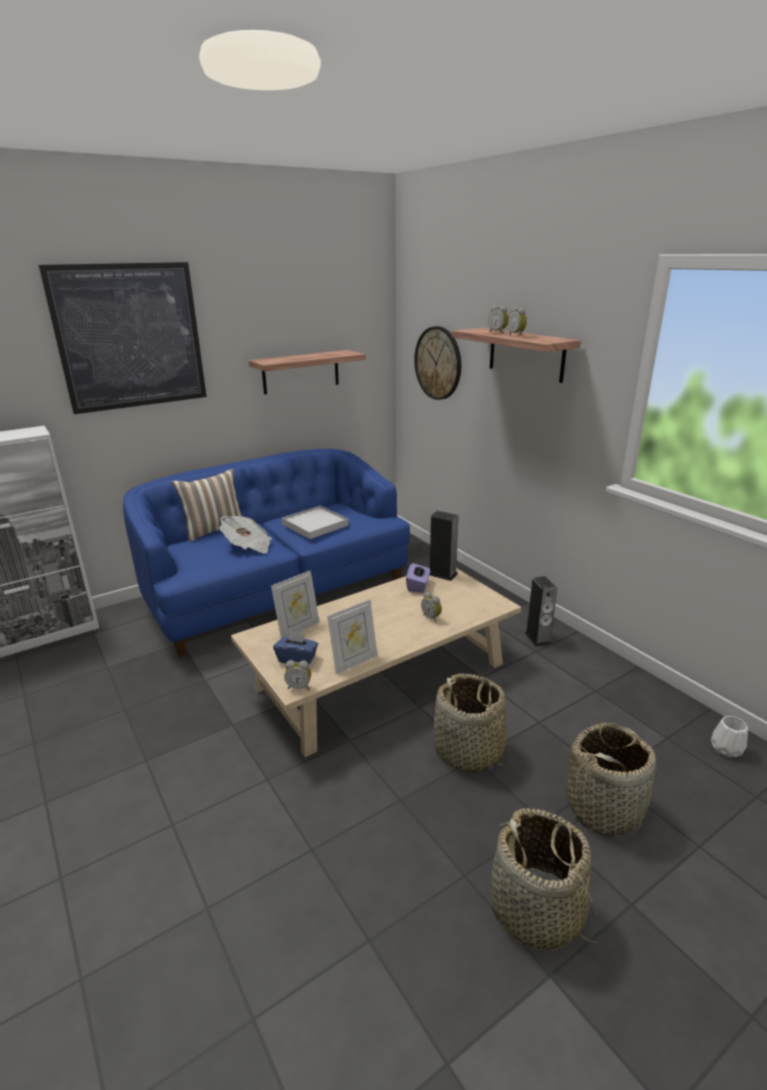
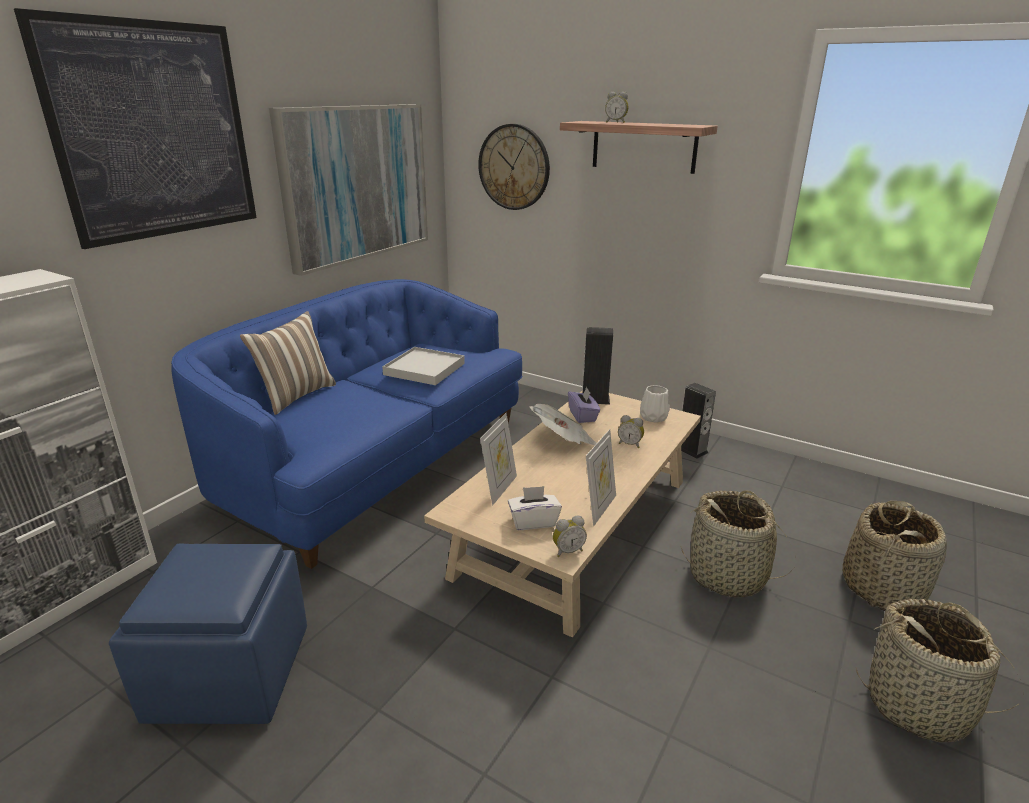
camera: 25 degrees left, 0 degrees up
newspaper [219,516,272,553] -> newspaper moved to [530,404,597,445]
shelf [248,350,366,395] -> picture [269,104,428,276]
blue tissue box [273,630,318,664] -> white tissue box [508,486,562,530]
alarm clock [508,307,527,336] -> none
white vase [711,716,748,757] -> white vase moved to [640,385,670,423]
none -> blue ottoman [109,544,307,724]

